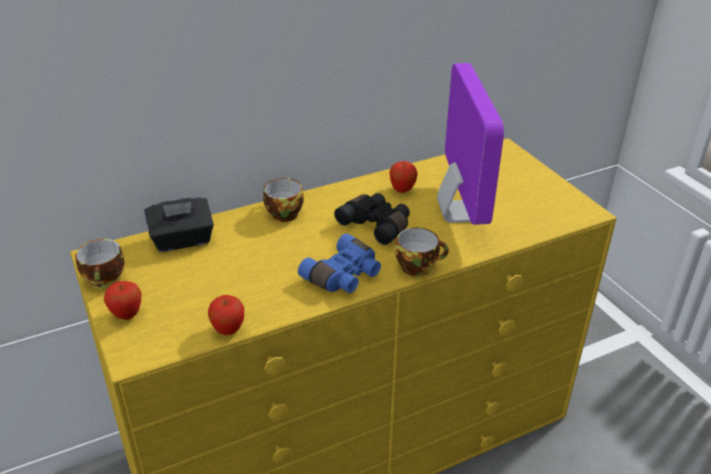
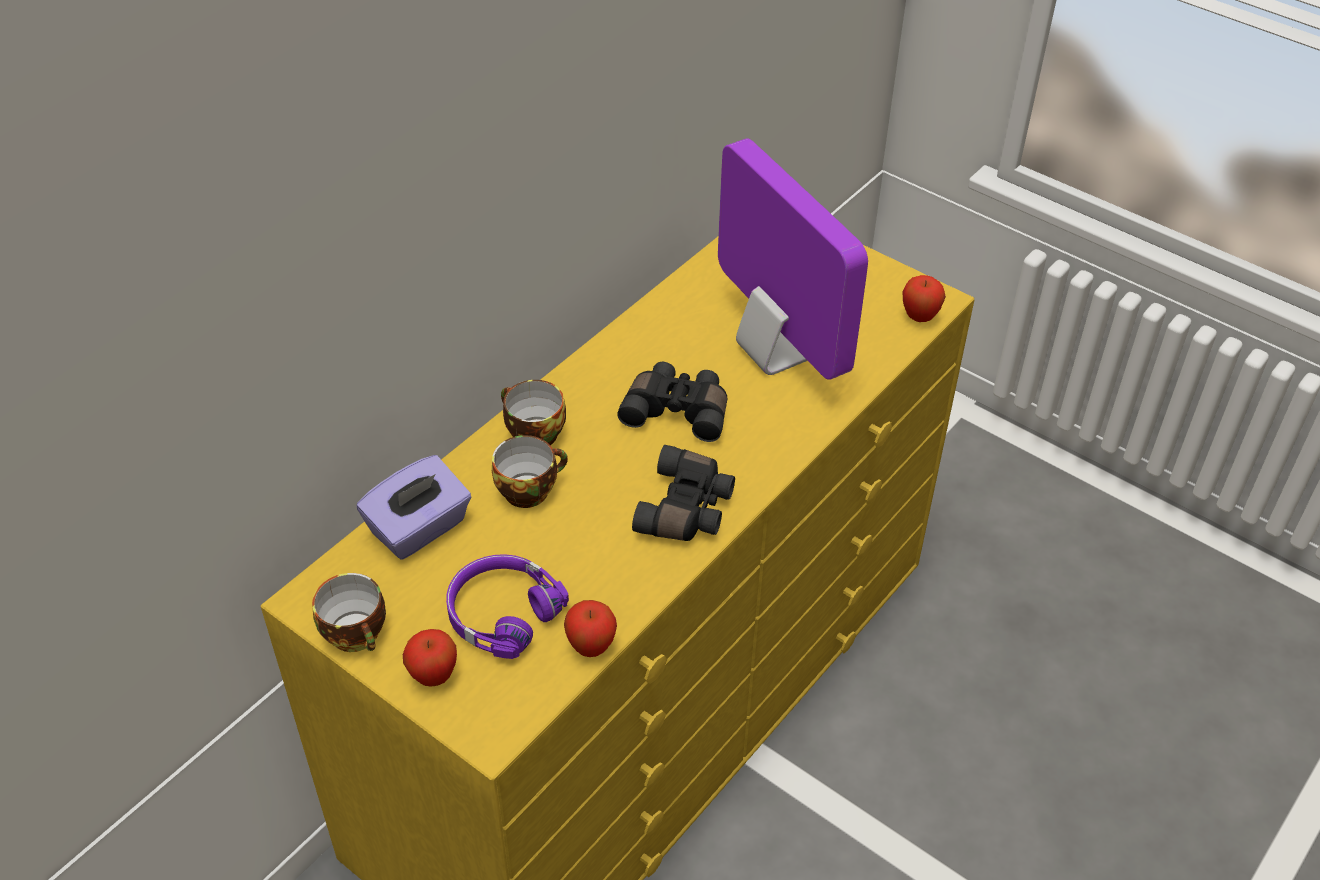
camera: 25 degrees left, 10 degrees up
black tissue box [144,197,214,252] -> purple tissue box [357,455,471,559]
blue binoculars [298,233,381,293] -> black binoculars [632,445,735,541]
apple [389,161,417,193] -> apple moved to [903,275,946,322]
cup [395,228,449,276] -> cup moved to [492,435,568,508]
none -> purple headphones [446,554,569,659]

